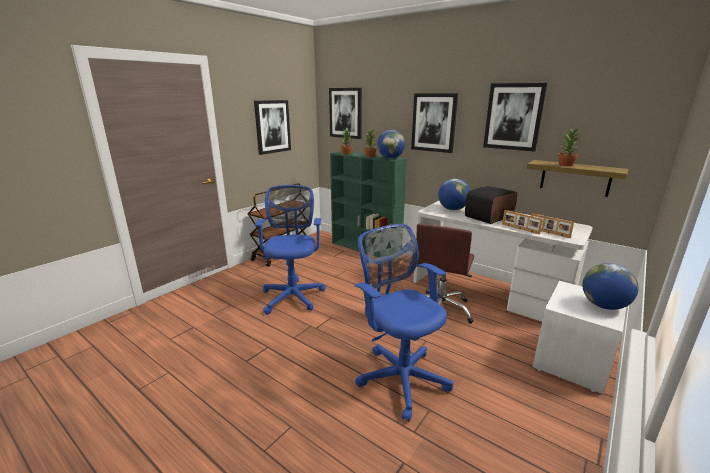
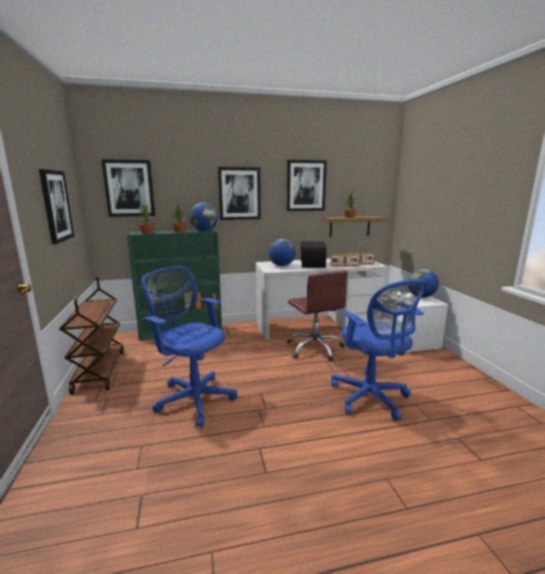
camera: 50 degrees left, 5 degrees down
blue office chair [354,224,453,422] -> blue office chair turned 120 degrees counterclockwise [331,280,429,421]

